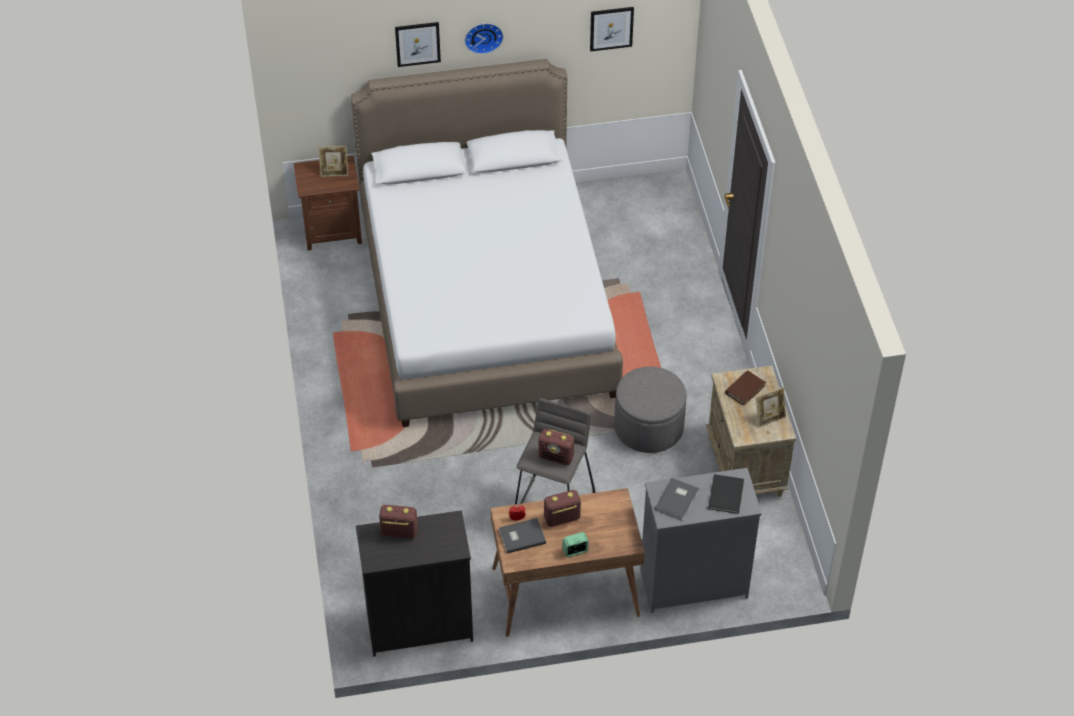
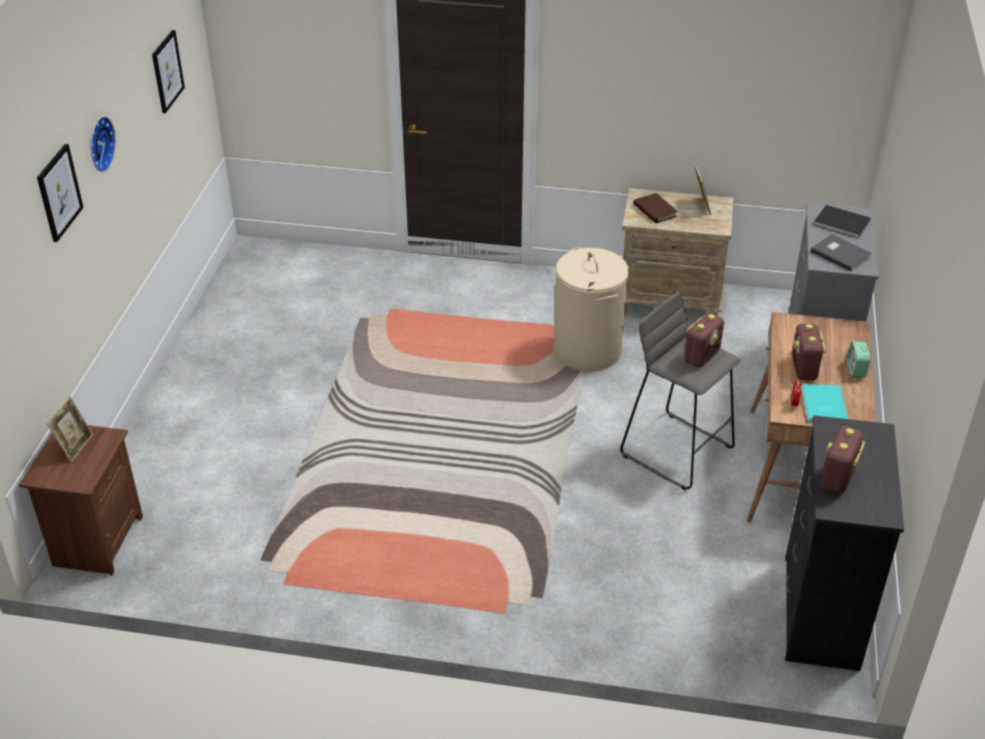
camera: 70 degrees left, 10 degrees down
white bed [351,59,623,427] -> none
grey book [499,518,546,553] -> turquoise book [801,384,848,423]
grey ottoman [615,366,687,453] -> beige laundry basket [553,247,629,371]

